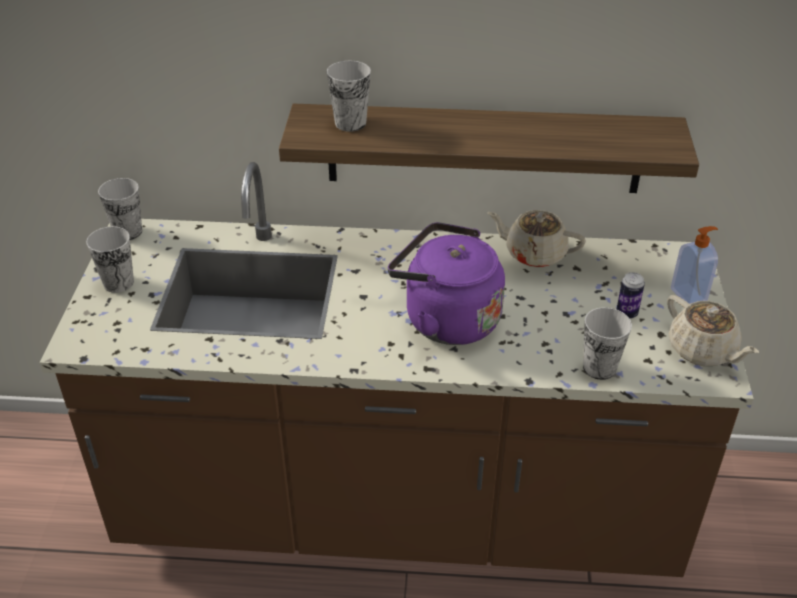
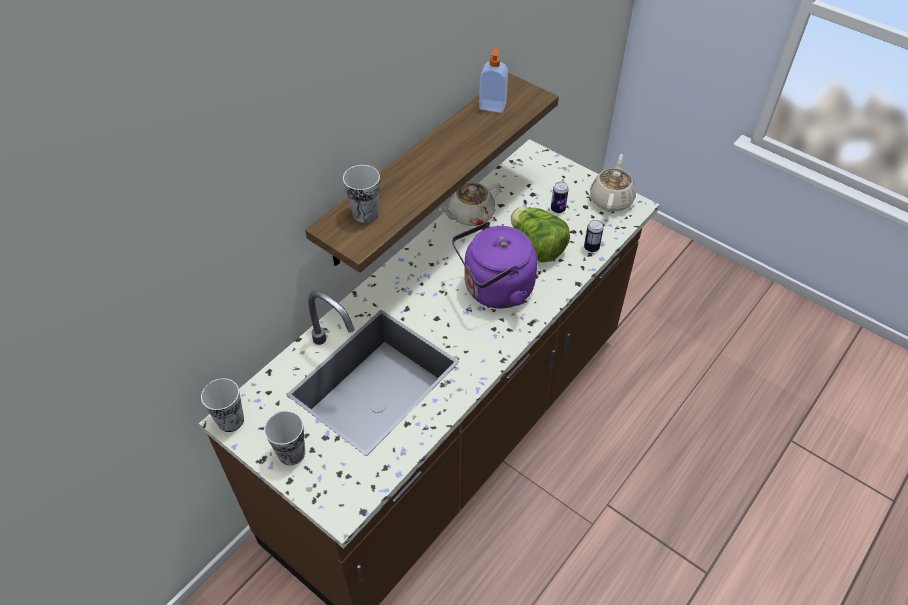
camera: 55 degrees left, 10 degrees up
cup [583,307,632,380] -> can [584,220,604,252]
beige teapot [667,295,759,366] -> beige teapot turned 75 degrees counterclockwise [590,154,636,212]
soap dispenser [671,226,718,304] -> soap dispenser moved to [479,47,508,113]
none -> lettuce [511,207,570,263]

